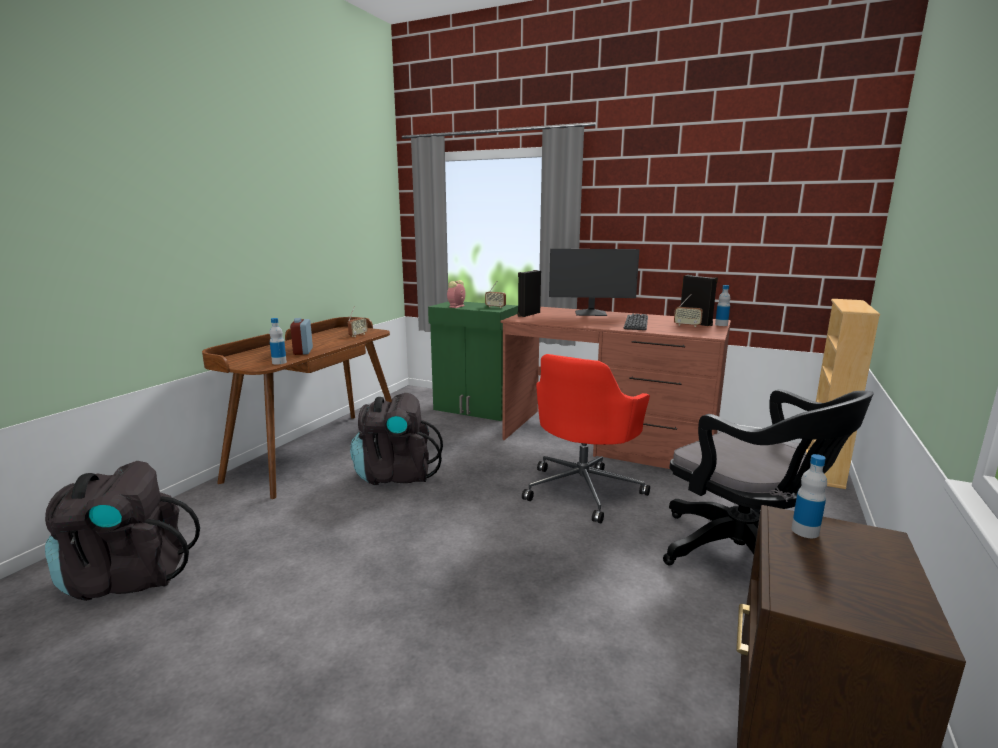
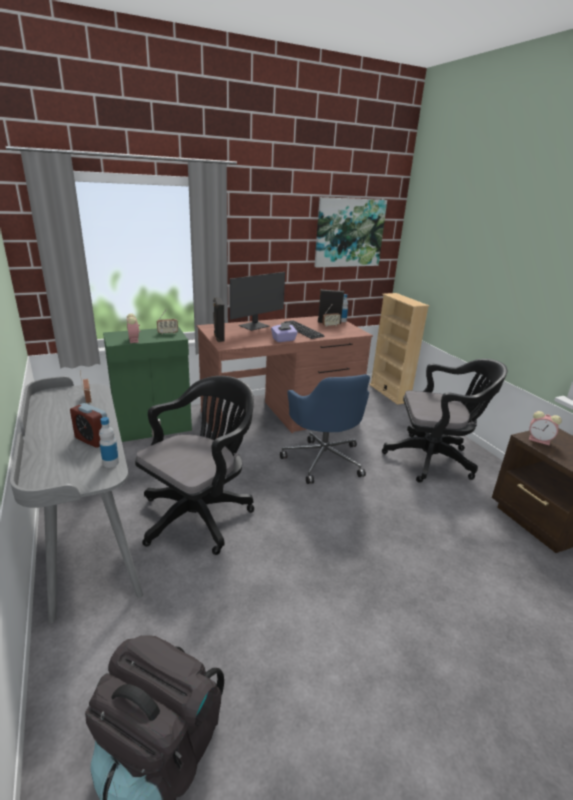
camera: 50 degrees left, 10 degrees up
brown desk [202,317,392,499] -> grey desk [10,376,143,624]
black backpack [350,393,443,485] -> black office chair [135,376,254,555]
red office chair [522,354,650,523] -> blue office chair [280,374,370,484]
bottle [792,454,827,538] -> alarm clock [529,411,562,446]
none -> purple tissue box [271,323,298,342]
none -> picture [314,197,387,268]

